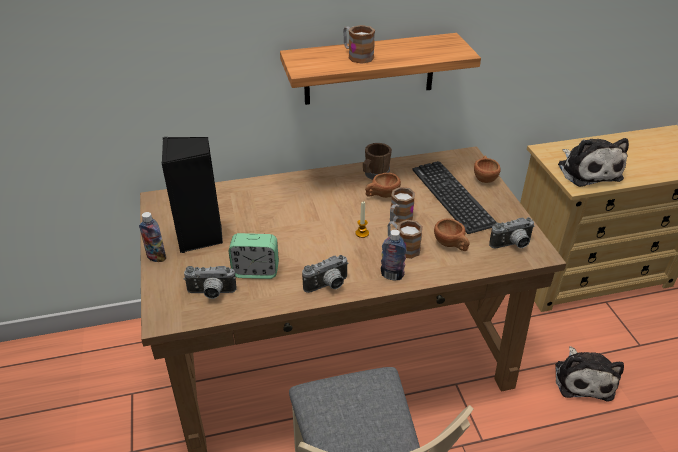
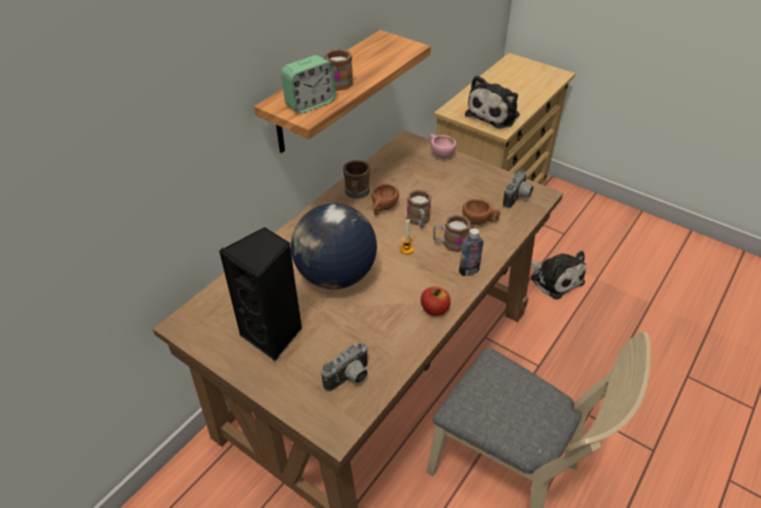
camera: 40 degrees left, 5 degrees up
bottle [139,212,166,262] -> none
alarm clock [229,233,279,279] -> alarm clock moved to [281,55,336,114]
camera [302,255,349,293] -> apple [421,287,451,316]
keyboard [412,161,497,234] -> none
brown cup [474,156,501,183] -> pink cup [429,134,456,159]
plush toy [558,138,629,187] -> plush toy turned 90 degrees clockwise [465,75,520,128]
none -> globe [291,203,377,289]

